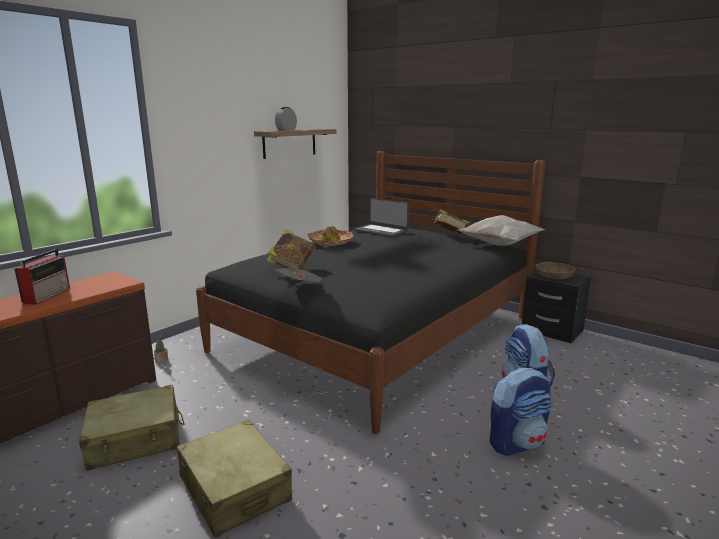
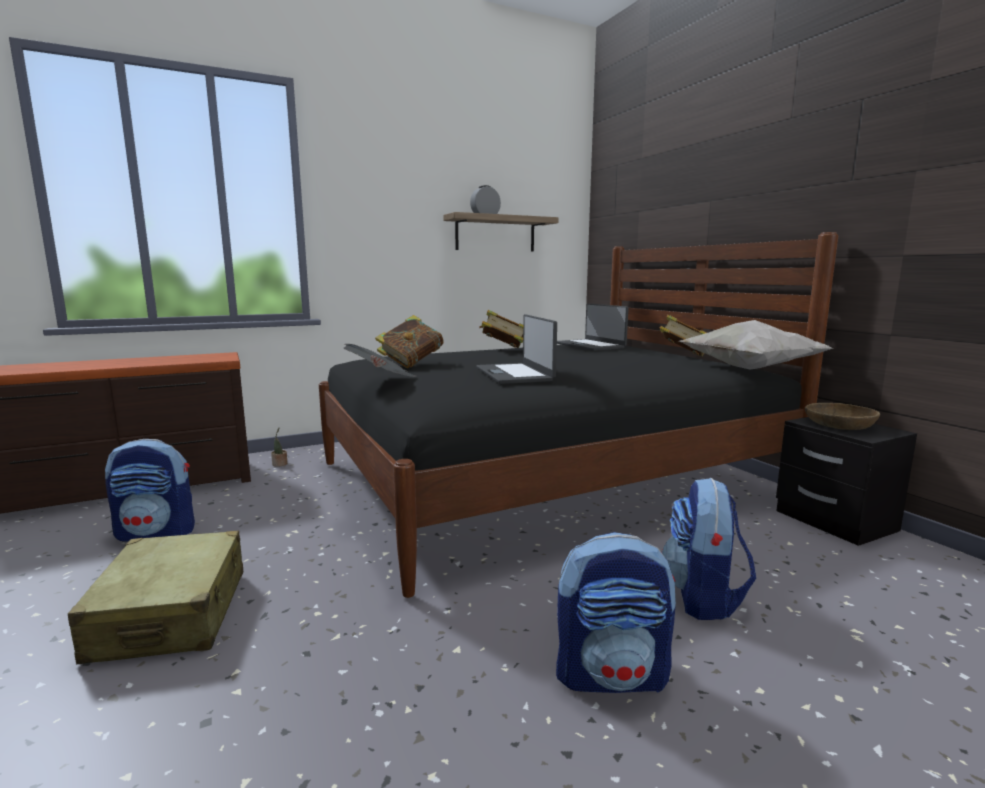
camera: 25 degrees right, 5 degrees down
radio [14,249,70,305] -> none
beige suitcase [79,385,184,471] -> backpack [105,439,195,541]
hat [307,225,354,246] -> book [480,310,523,348]
none -> laptop [476,314,557,384]

